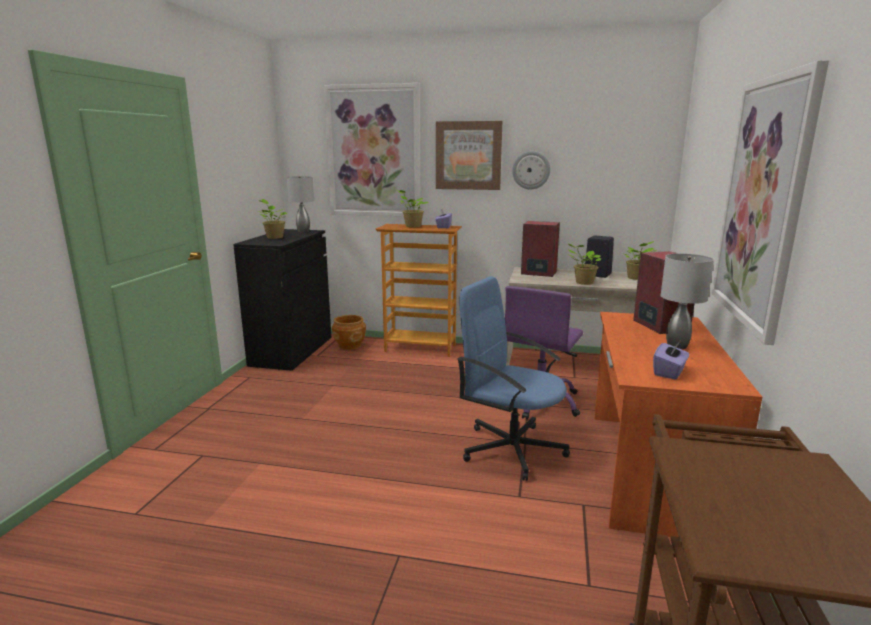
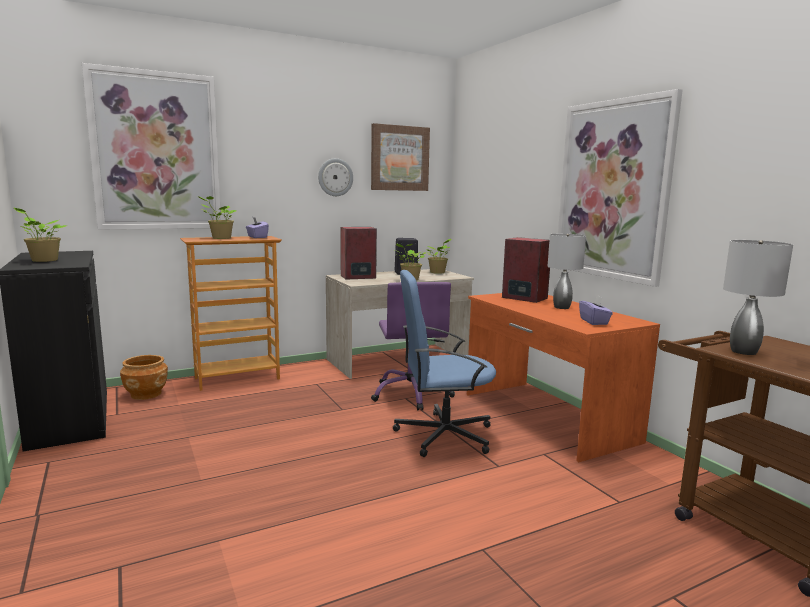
camera: 40 degrees left, 5 degrees down
grey table lamp [287,176,314,232] -> grey table lamp moved to [723,240,793,355]
picture [436,121,502,190] -> picture moved to [371,123,430,191]

